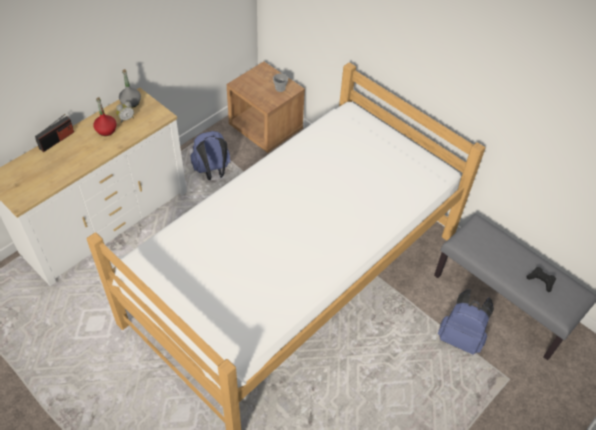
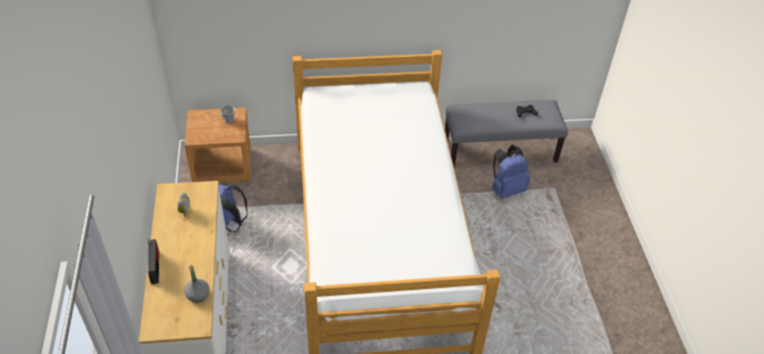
camera: 50 degrees left, 5 degrees down
red bottle [93,97,117,136] -> none
grey bottle [119,69,141,108] -> grey bottle moved to [184,265,209,303]

